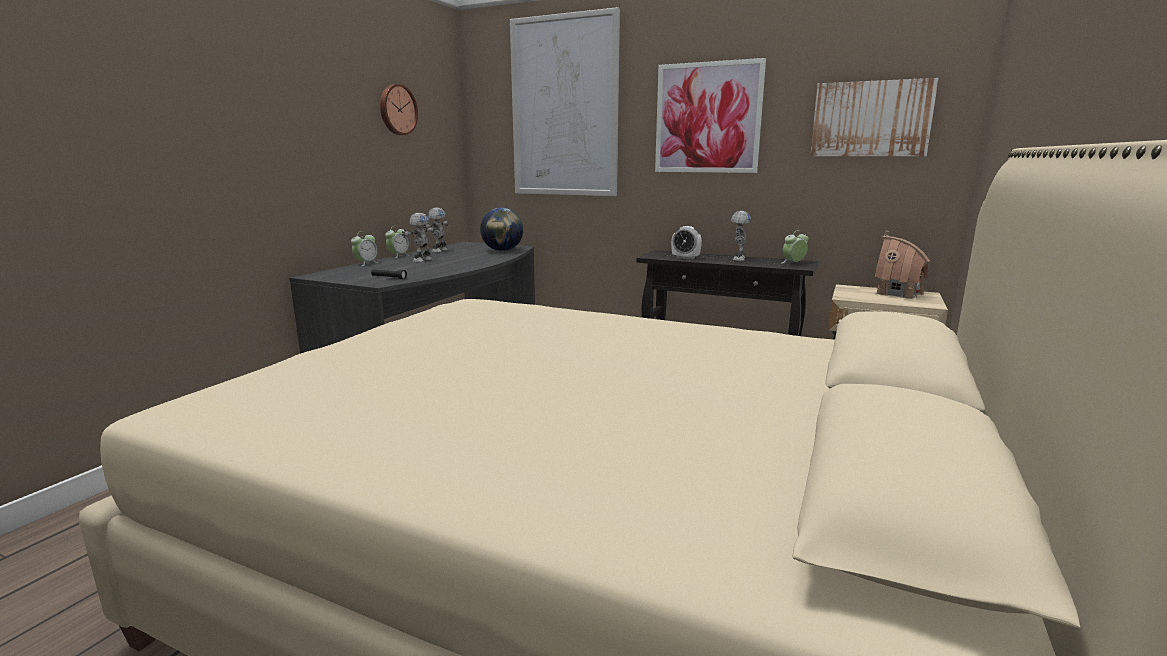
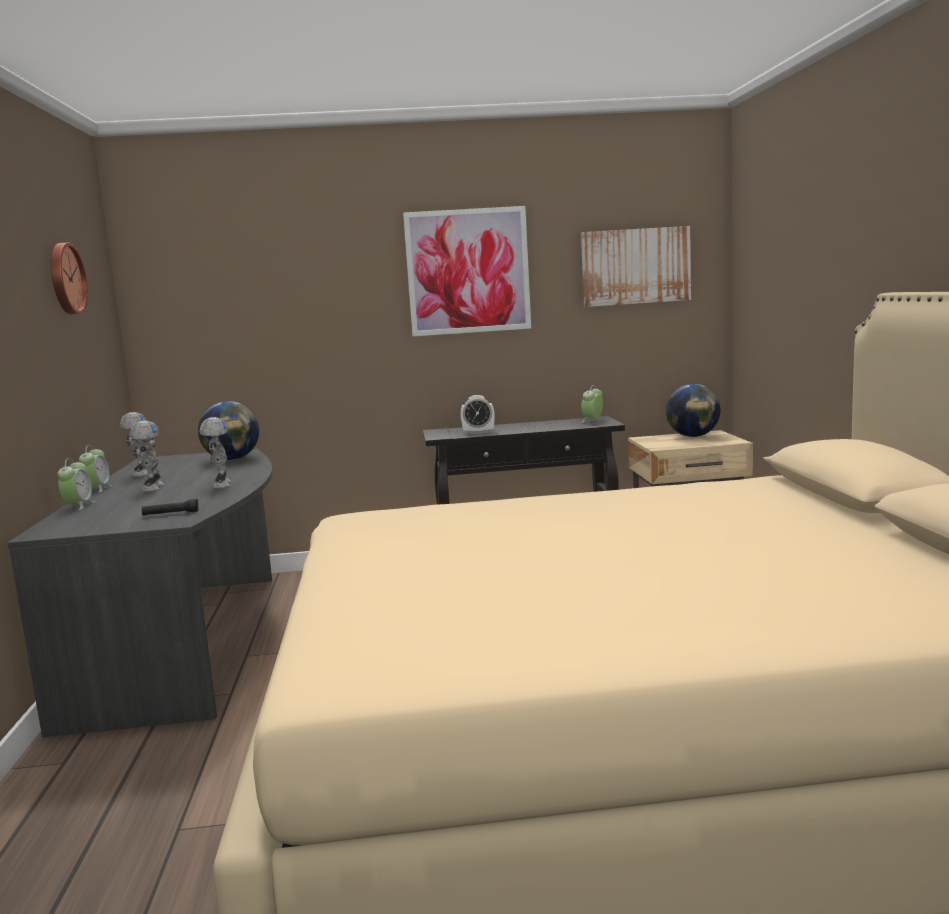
camera: 30 degrees left, 5 degrees down
picture [510,7,620,196] -> none
toy robot [731,211,751,261] -> toy robot moved to [199,417,231,488]
toy house [874,231,930,299] -> globe [666,384,721,437]

